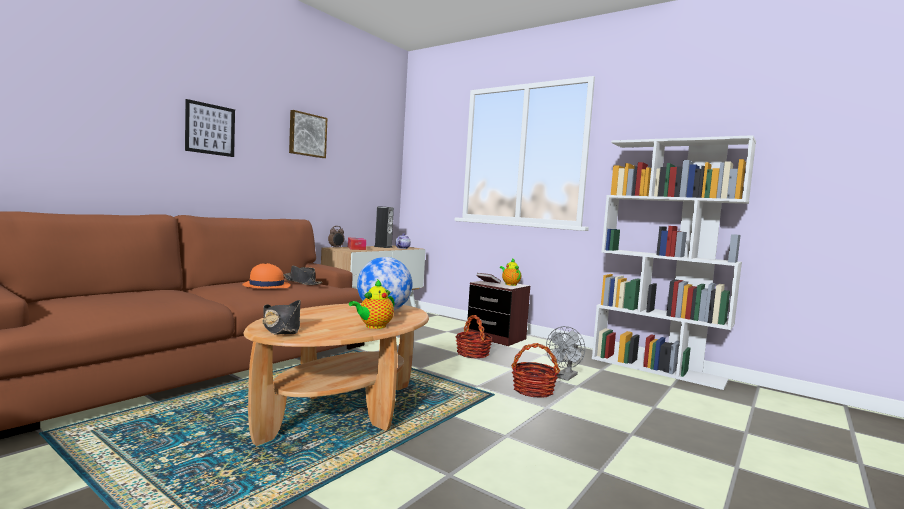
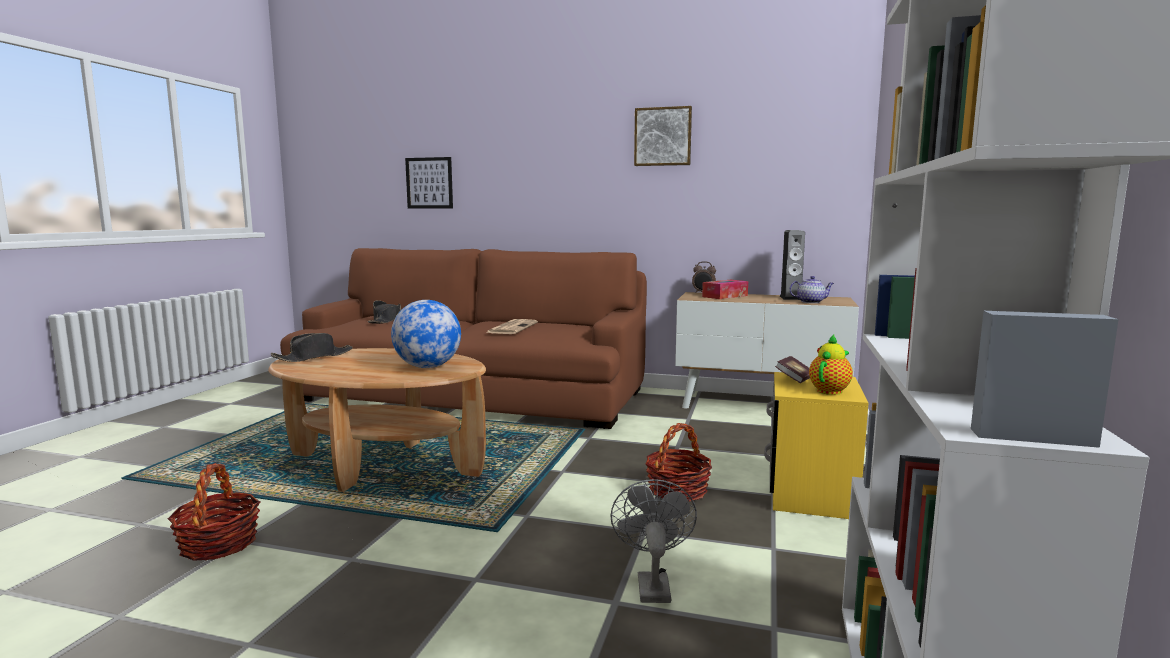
camera: 70 degrees right, 5 degrees up
picture [185,99,235,157] -> picture moved to [405,157,453,209]
orange hat [242,263,291,288] -> newspaper [486,319,538,334]
black hat [283,266,322,285] -> black hat moved to [368,300,401,324]
teapot [349,279,394,329] -> none
brown nightstand [467,281,530,346] -> yellow nightstand [764,372,868,519]
basket [511,343,560,398] -> basket moved to [168,463,260,561]
grey fan [546,326,585,381] -> grey fan turned 75 degrees clockwise [611,479,697,603]

